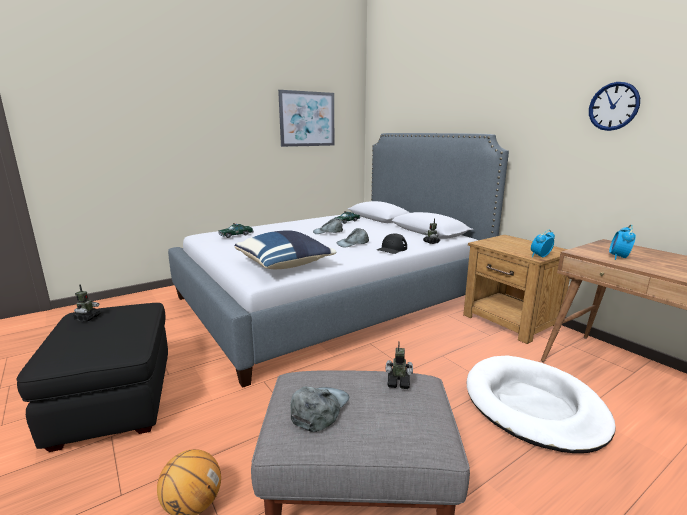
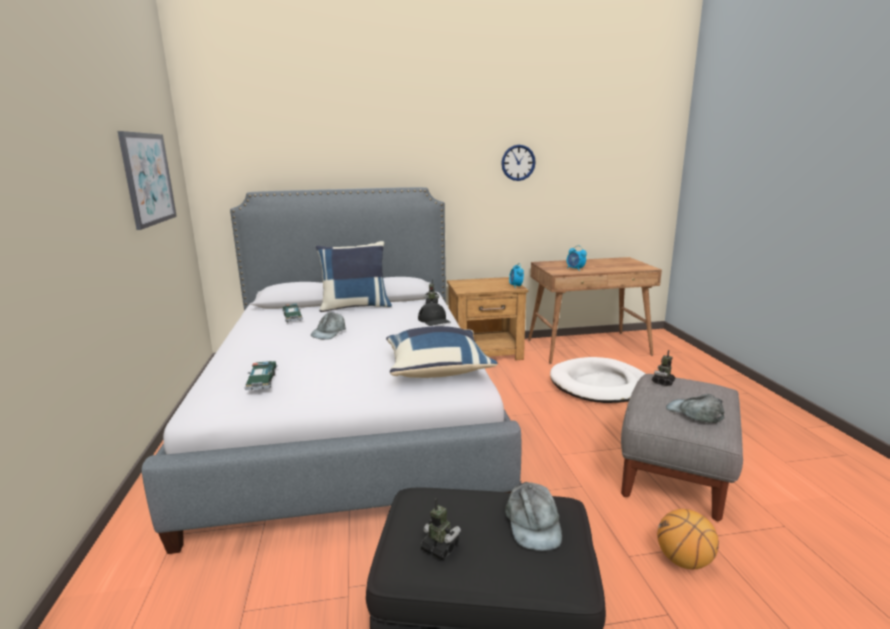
camera: 65 degrees left, 0 degrees up
grey cap [337,228,369,247] -> grey cap moved to [505,482,562,551]
none -> blue pillow [316,241,392,312]

